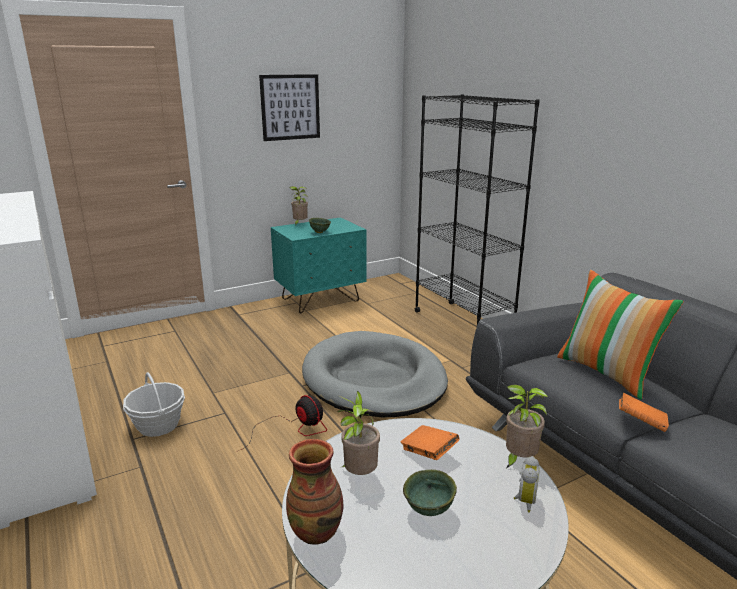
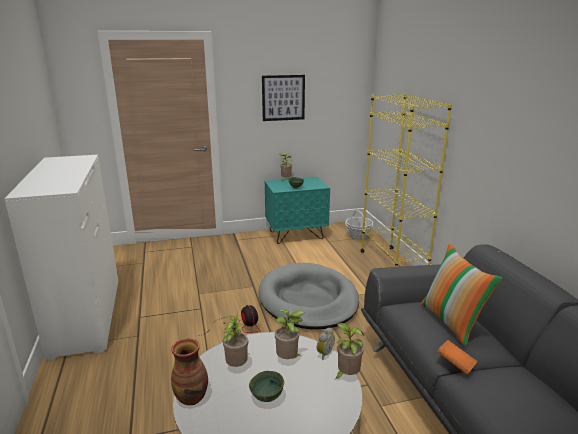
camera: 15 degrees right, 0 degrees up
basket [123,372,185,437] -> basket moved to [345,210,373,240]
orange book [400,425,459,460] -> potted plant [275,310,305,359]
black bookcase [414,94,540,325] -> yellow bookcase [361,94,452,267]
alarm clock [514,456,540,513] -> alarm clock moved to [317,328,335,360]

